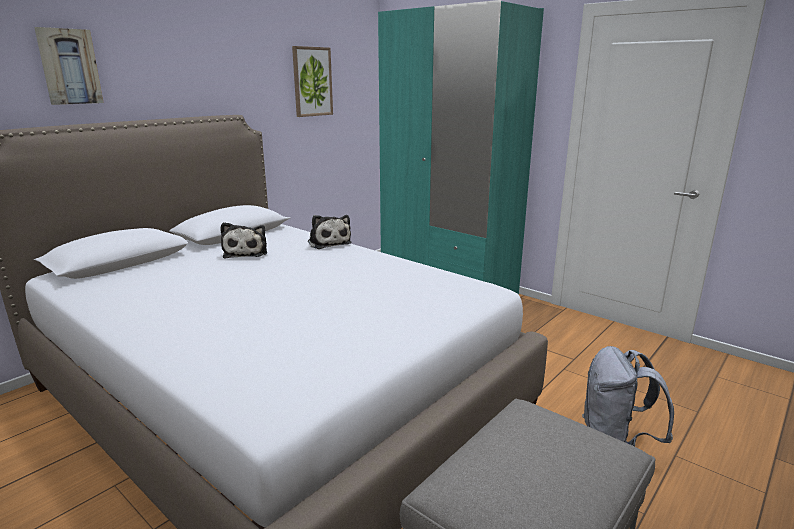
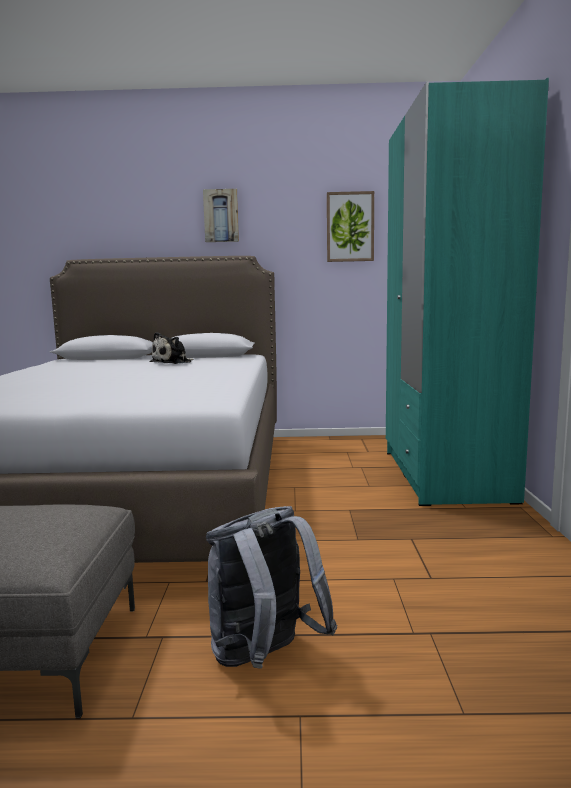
camera: 50 degrees right, 10 degrees down
picture [34,27,104,105] -> picture moved to [203,189,239,242]
plush toy [308,215,351,249] -> none

